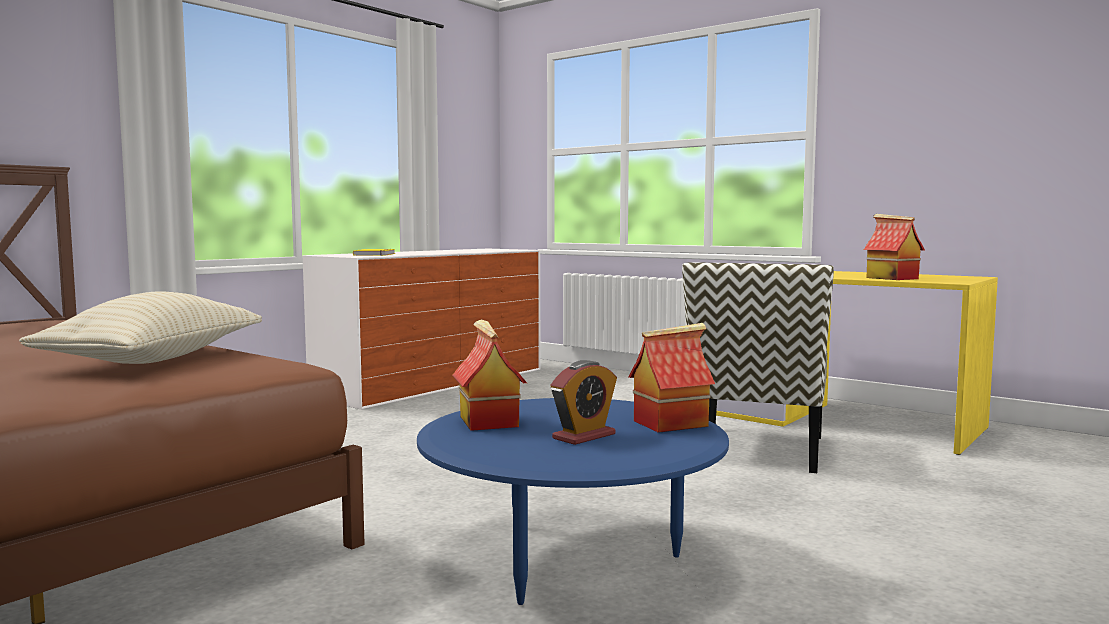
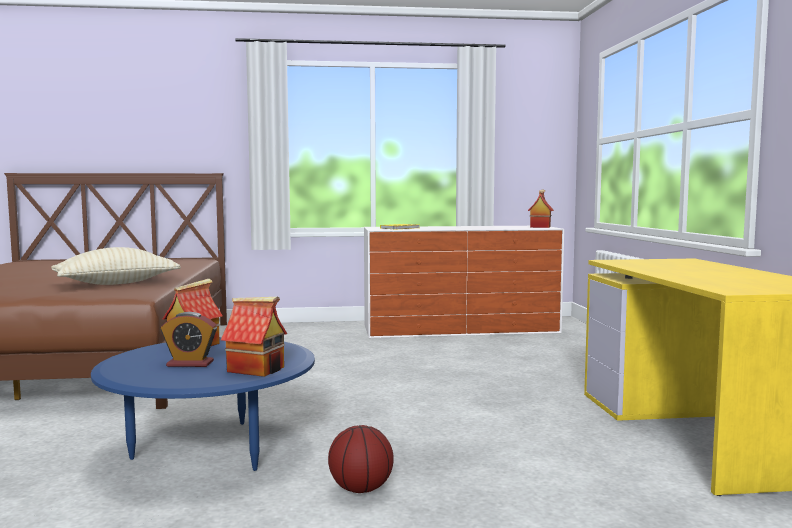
camera: 45 degrees right, 0 degrees up
chair [682,262,834,473] -> none
toy house [864,214,925,280] -> toy house moved to [528,189,554,228]
none -> basketball [328,425,394,493]

